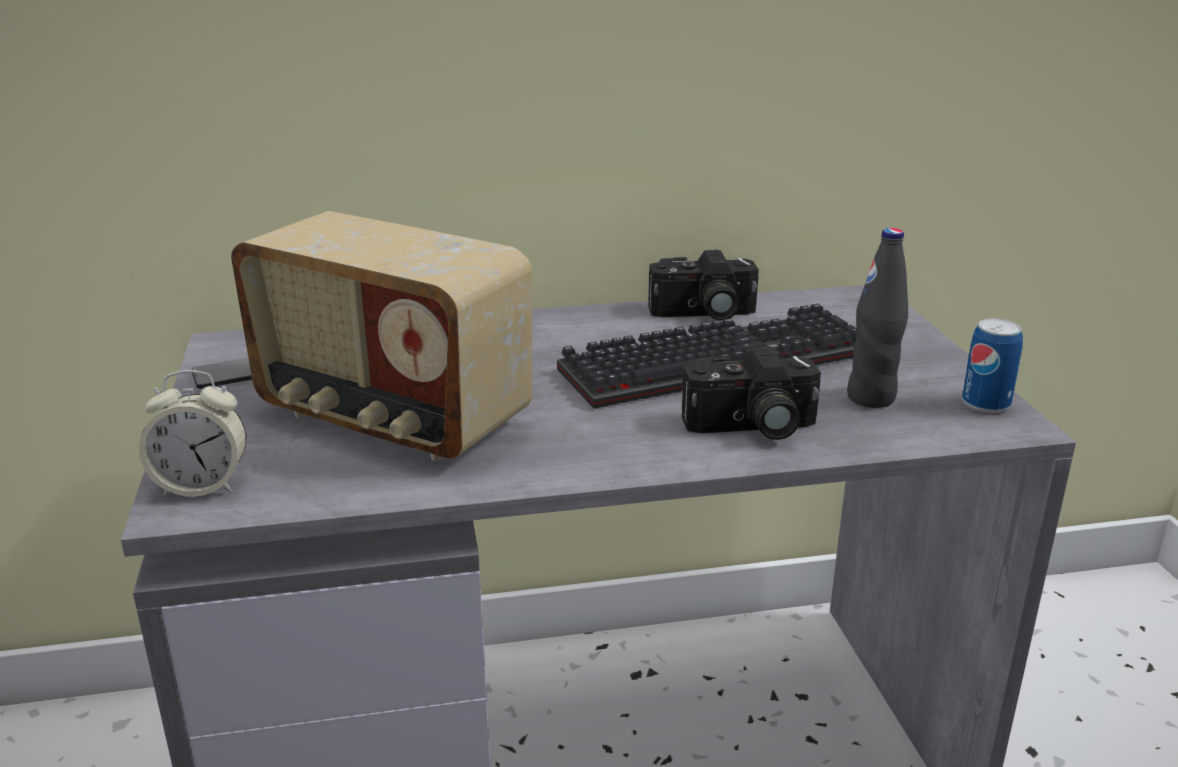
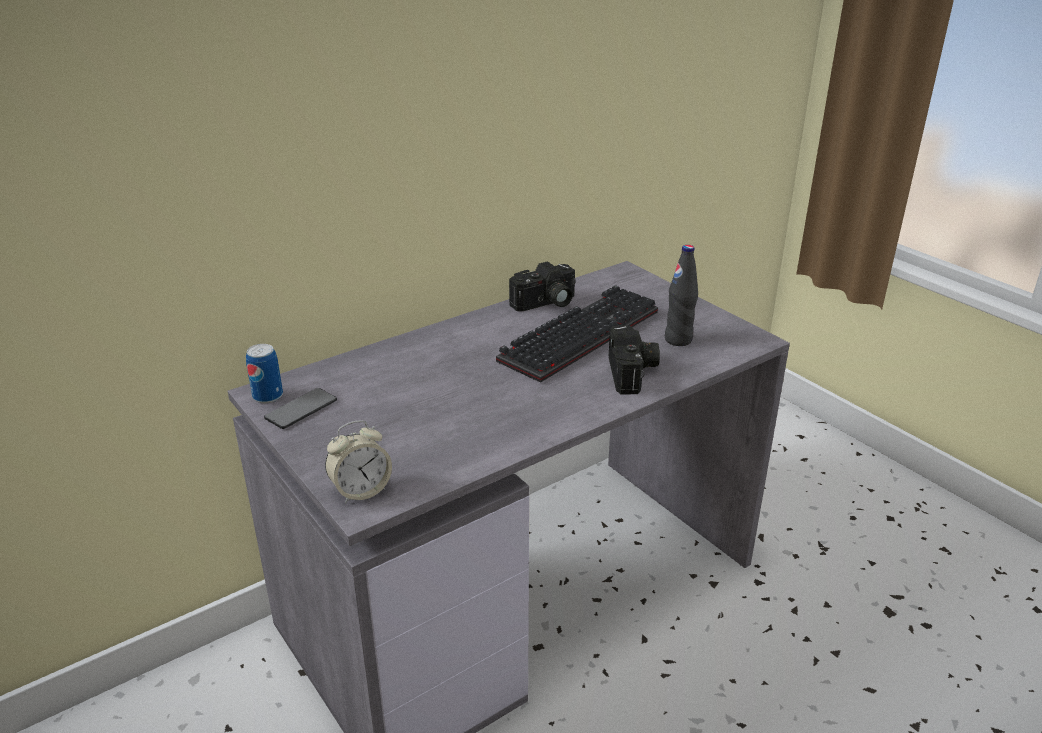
camera: 25 degrees left, 5 degrees up
radio [231,211,532,461] -> none
camera [682,347,821,440] -> camera turned 60 degrees counterclockwise [608,325,660,395]
can [962,318,1023,413] -> can moved to [246,344,283,403]

